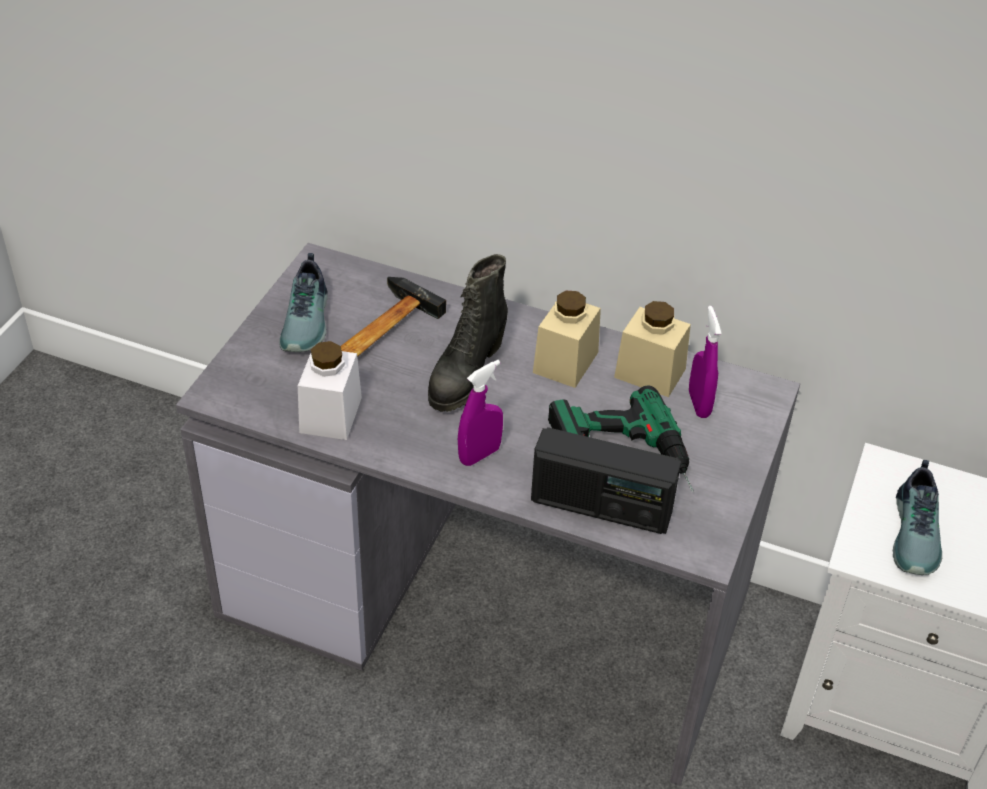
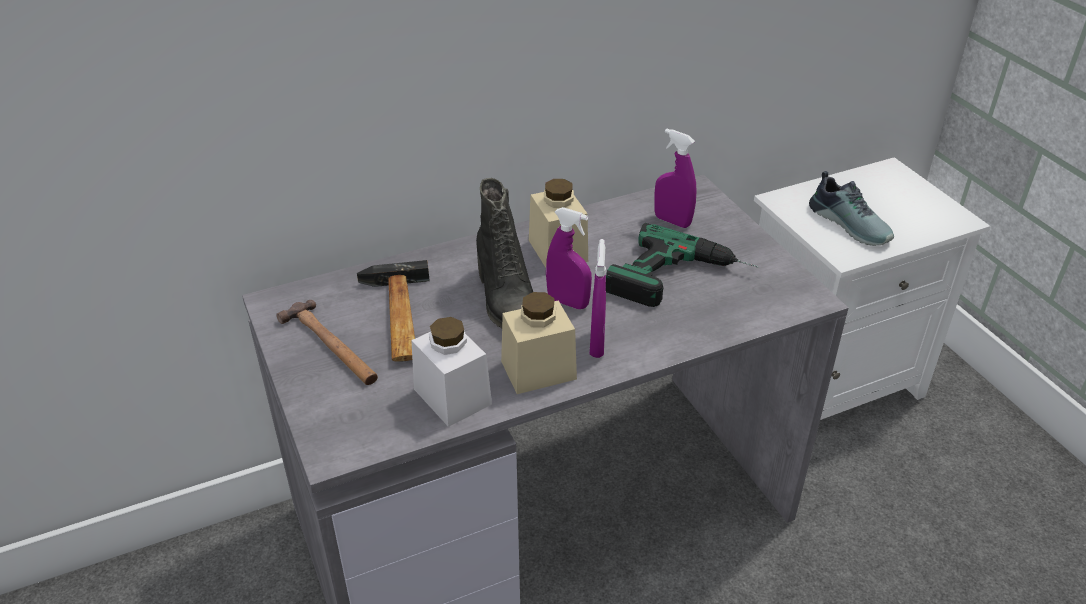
camera: 45 degrees left, 5 degrees down
shoe [279,253,328,352] -> hammer [276,300,378,385]
radio [531,427,681,534] -> none
beige jar [614,301,691,397] -> beige jar moved to [501,292,577,394]
none -> purple spray bottle [546,207,592,309]

